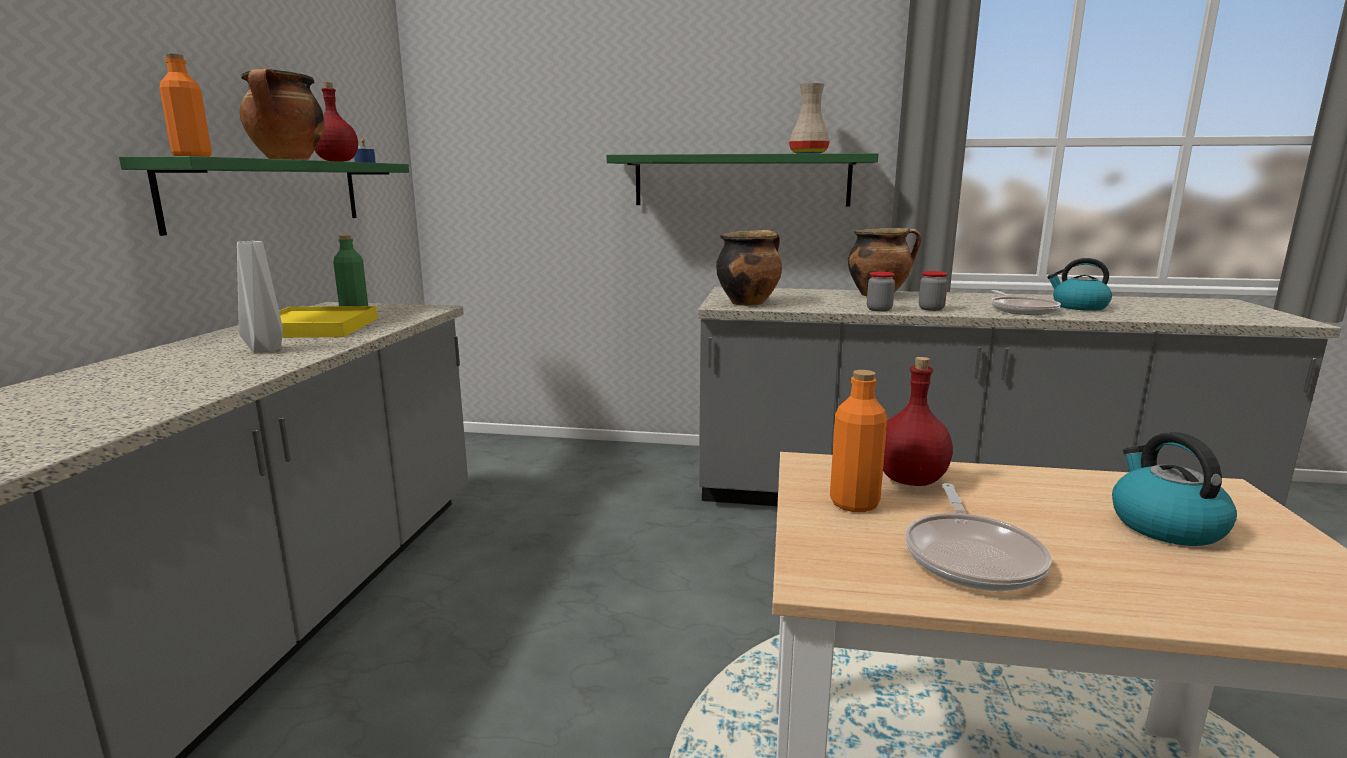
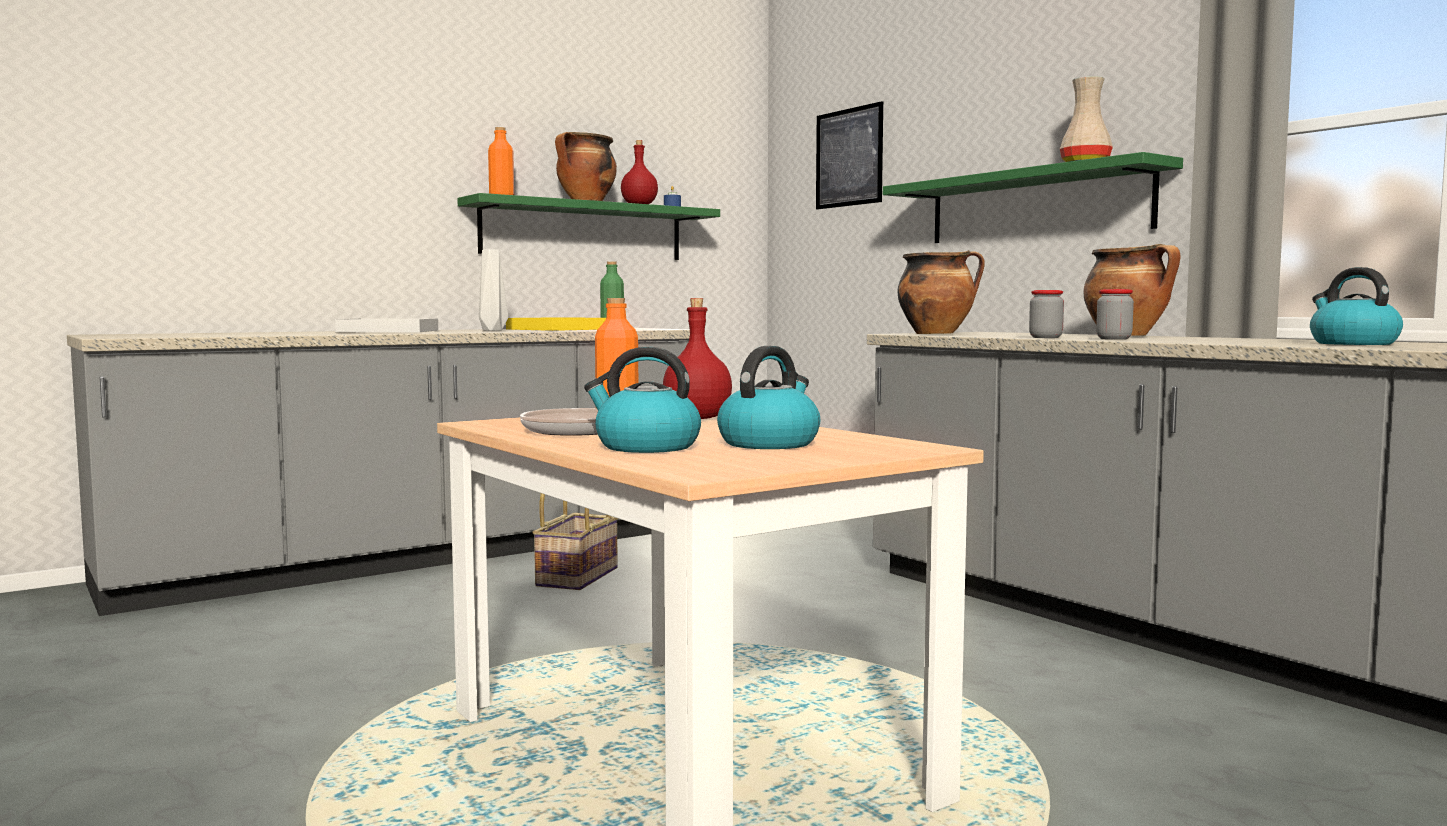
camera: 45 degrees right, 10 degrees down
frying pan [991,290,1061,315] -> none
none -> white tray [335,318,438,333]
none -> basket [532,493,618,590]
none -> kettle [584,347,701,453]
none -> picture [816,101,883,210]

